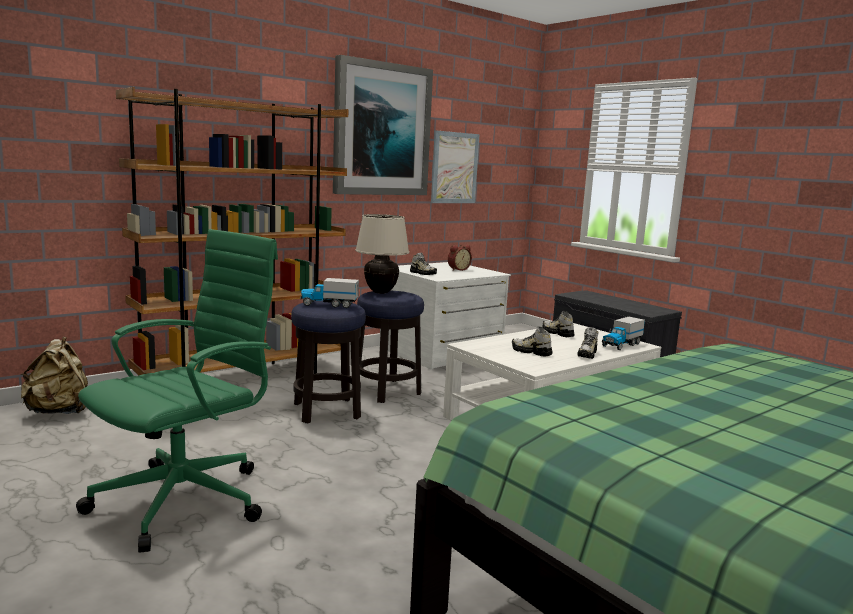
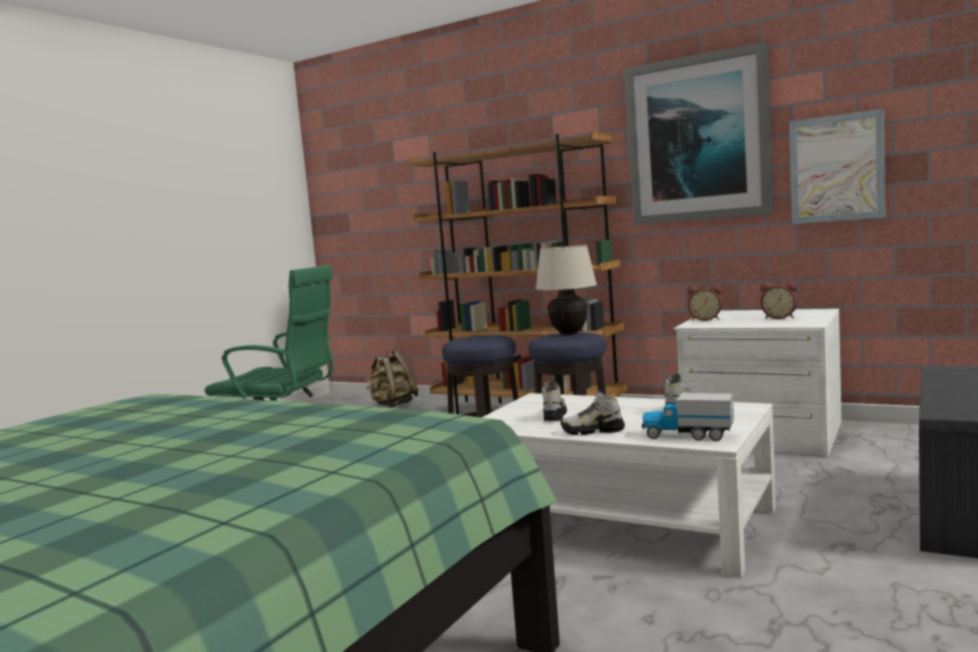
camera: 70 degrees right, 5 degrees down
toy truck [300,278,359,308] -> none
shoe [410,252,437,275] -> alarm clock [687,284,723,321]

